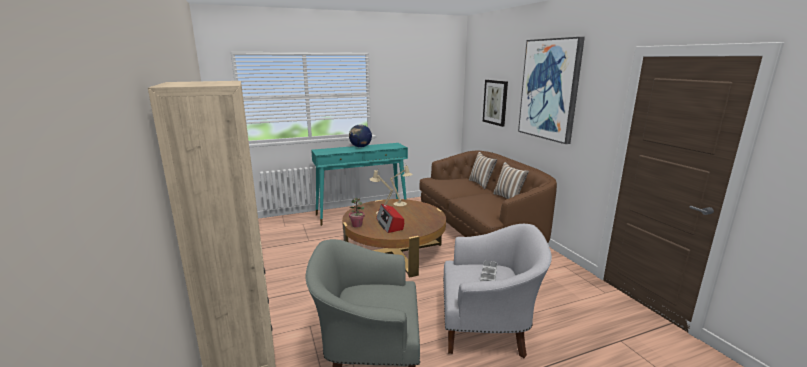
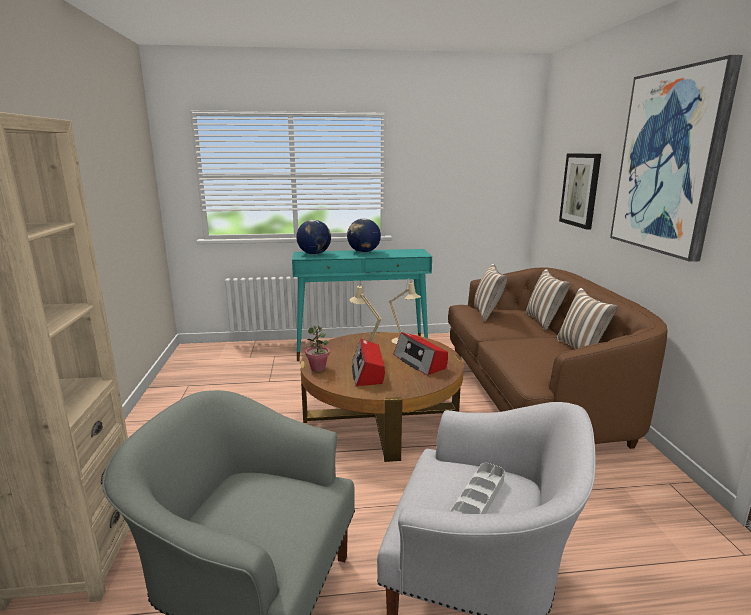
camera: 15 degrees right, 0 degrees up
none -> globe [296,220,331,255]
none -> radio [393,332,448,376]
none -> pillow [474,263,507,322]

